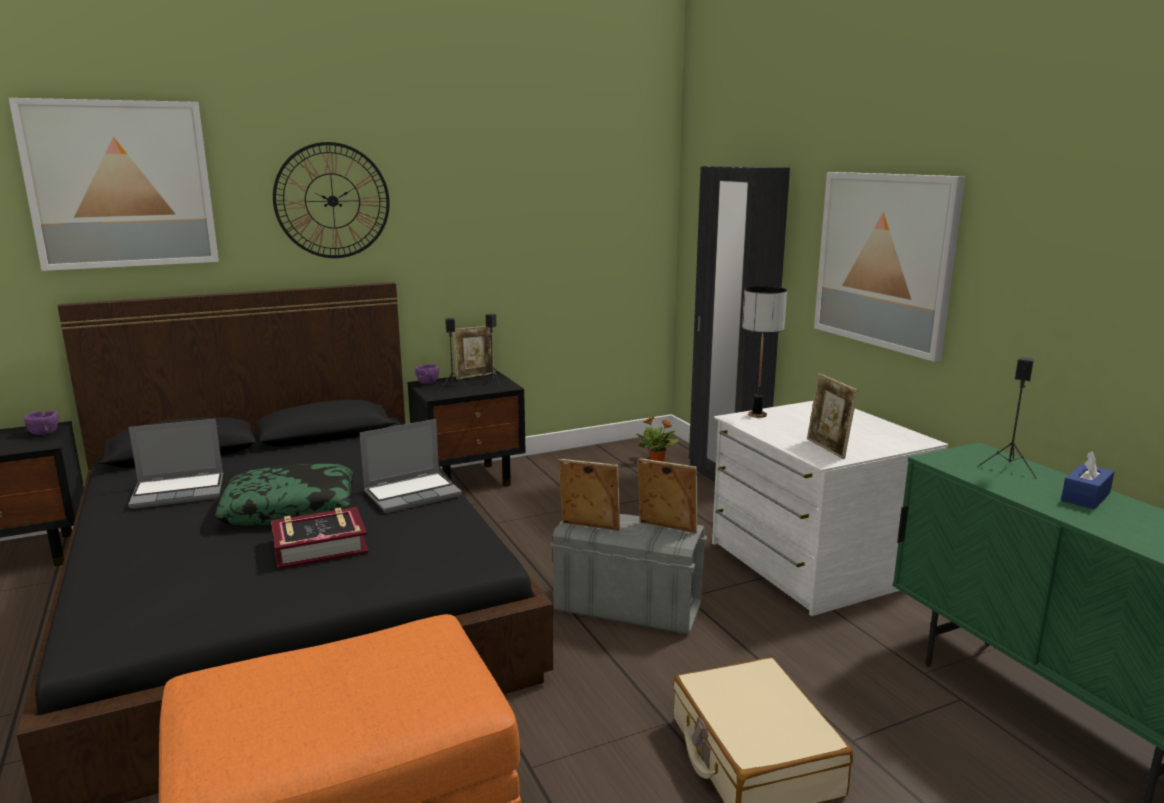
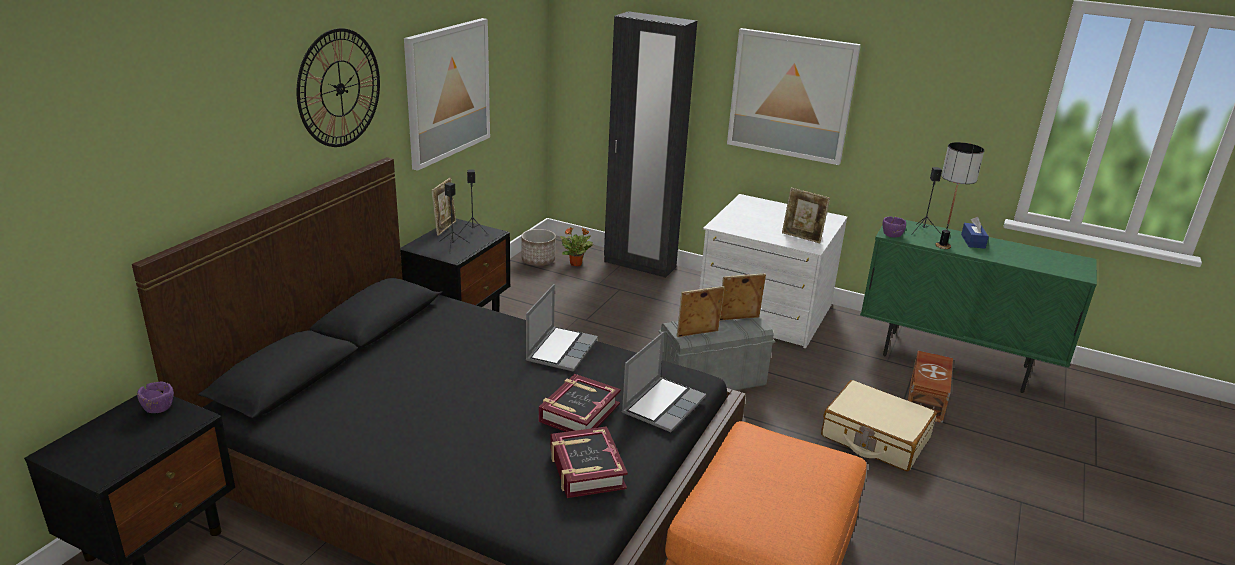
camera: 40 degrees left, 10 degrees up
picture [9,98,219,271] -> picture moved to [404,18,490,171]
laptop [128,419,223,509] -> laptop moved to [622,332,706,432]
pillow [215,464,354,526] -> none
purple bowl [415,364,439,384] -> purple bowl moved to [883,216,906,238]
table lamp [742,286,787,418] -> table lamp moved to [936,142,984,249]
none -> planter [521,229,556,266]
none -> book [550,426,628,498]
none -> brown storage box [908,351,953,423]

